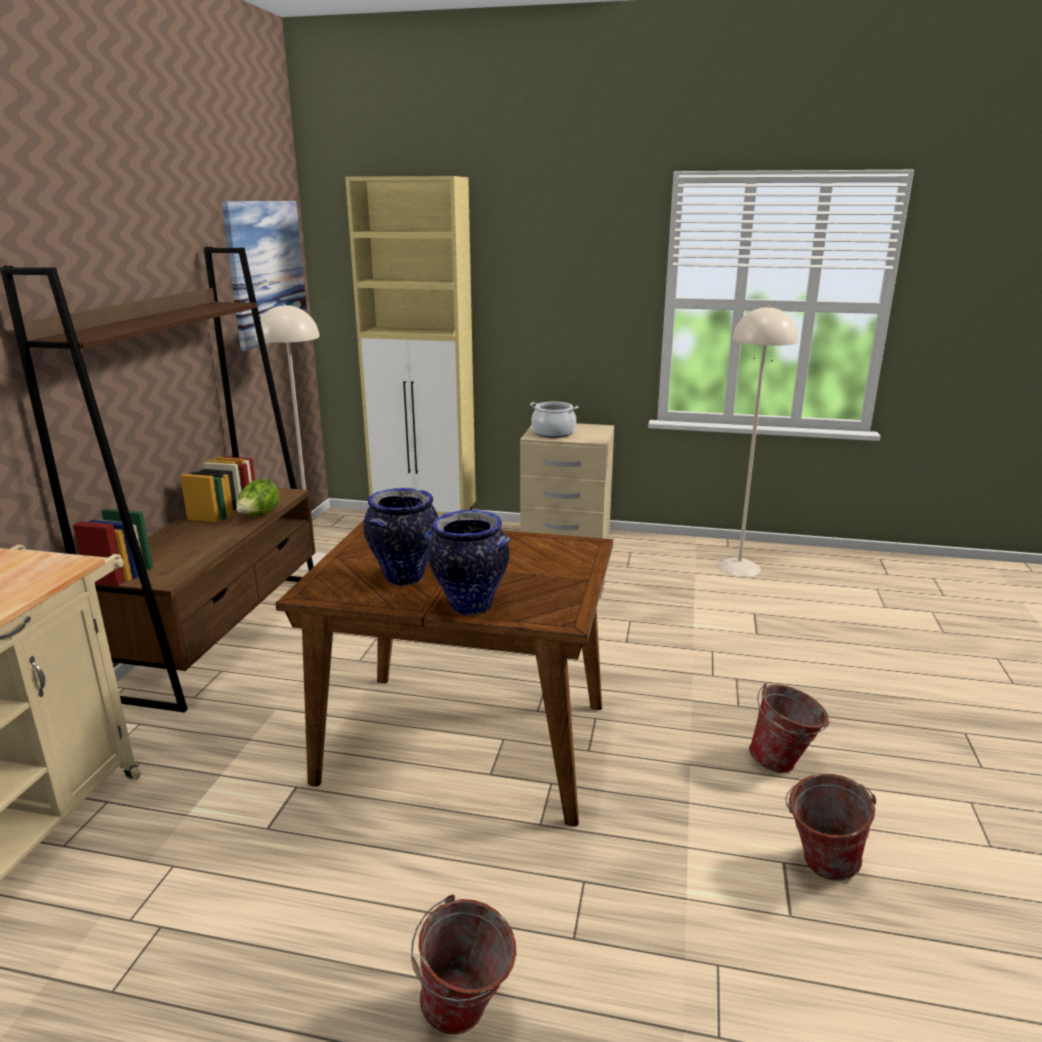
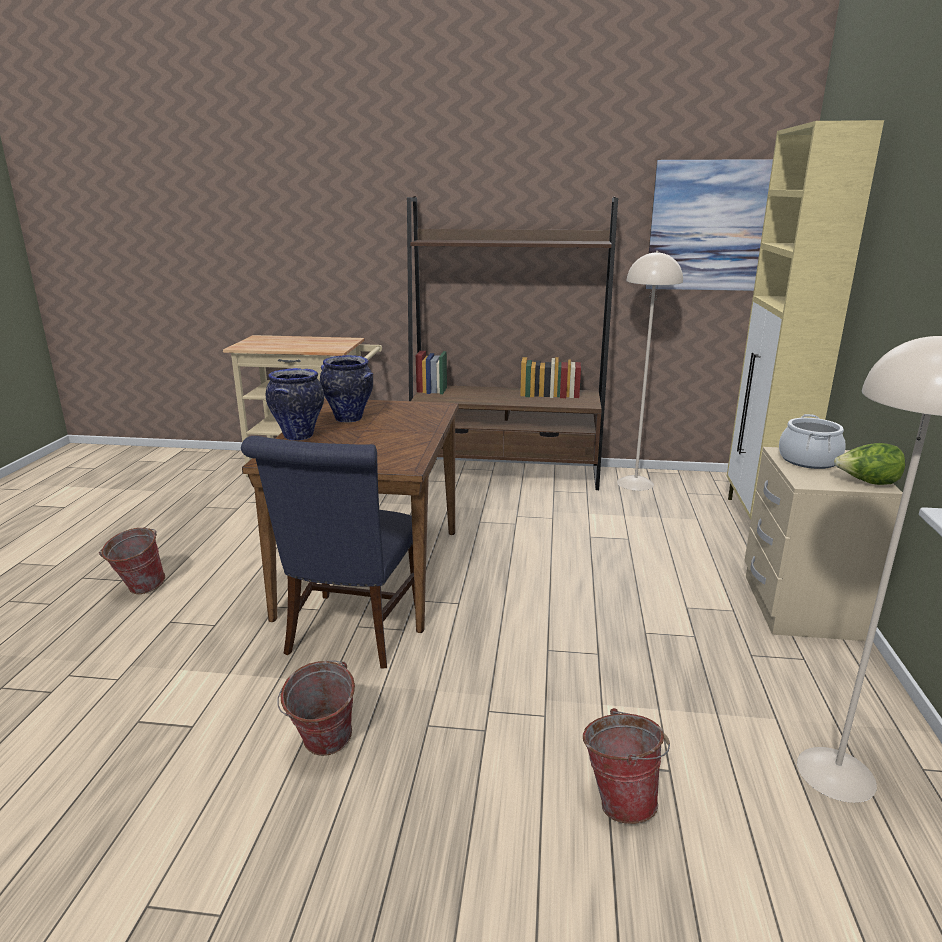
camera: 85 degrees right, 0 degrees up
lettuce [236,479,280,515] -> lettuce moved to [834,443,905,485]
bucket [785,774,876,881] -> bucket moved to [583,708,670,824]
none -> blue chair [241,436,415,668]

